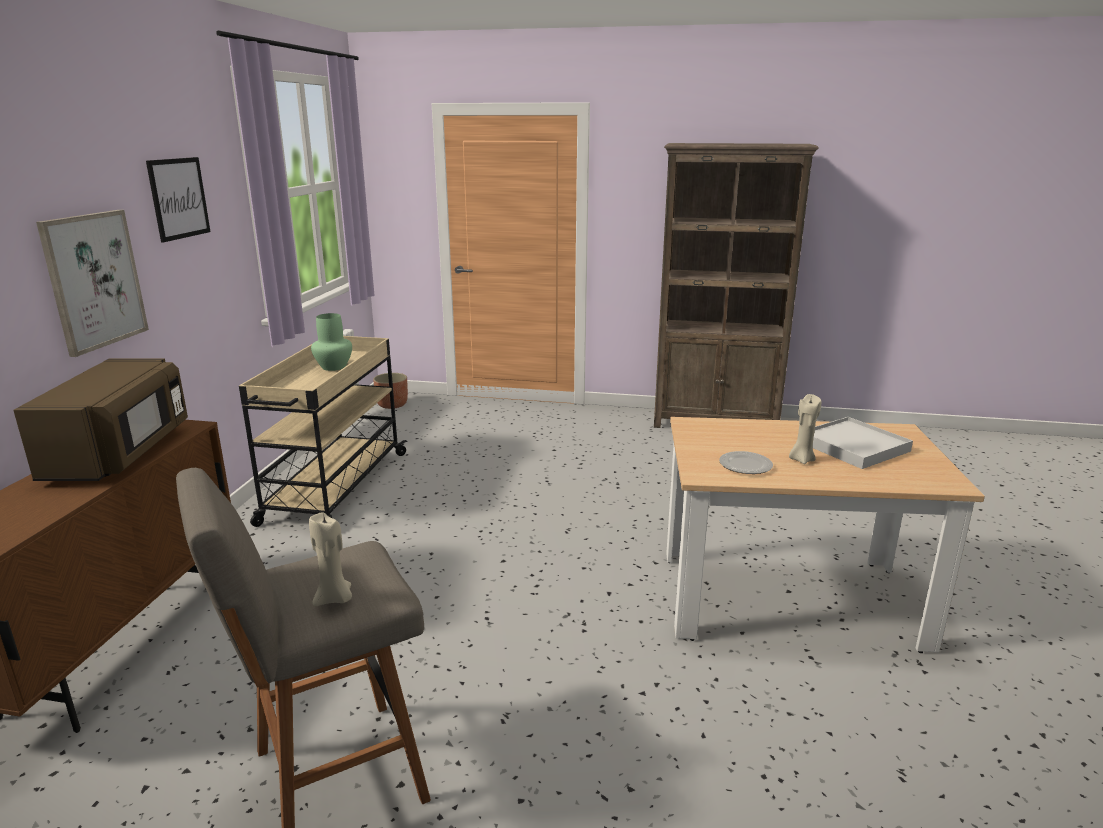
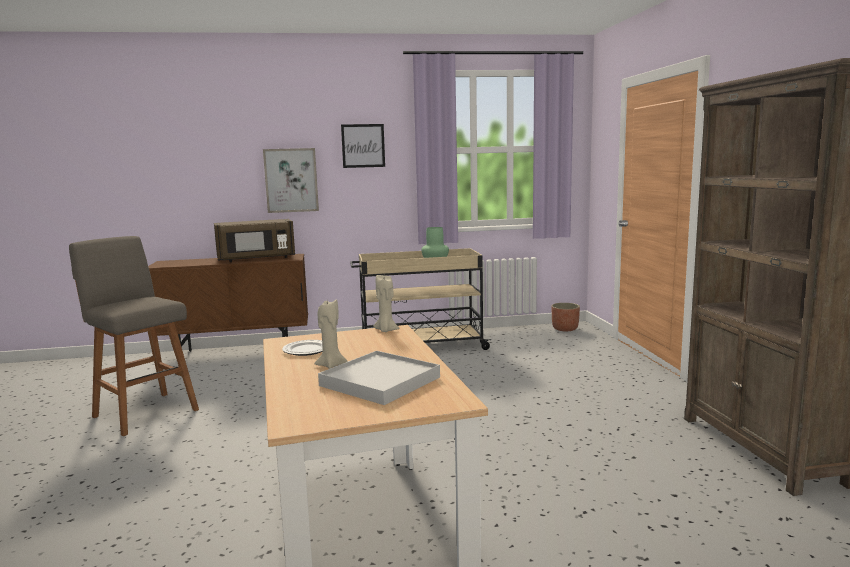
camera: 70 degrees right, 10 degrees down
beige candle [309,512,352,606] -> beige candle moved to [373,275,399,332]

